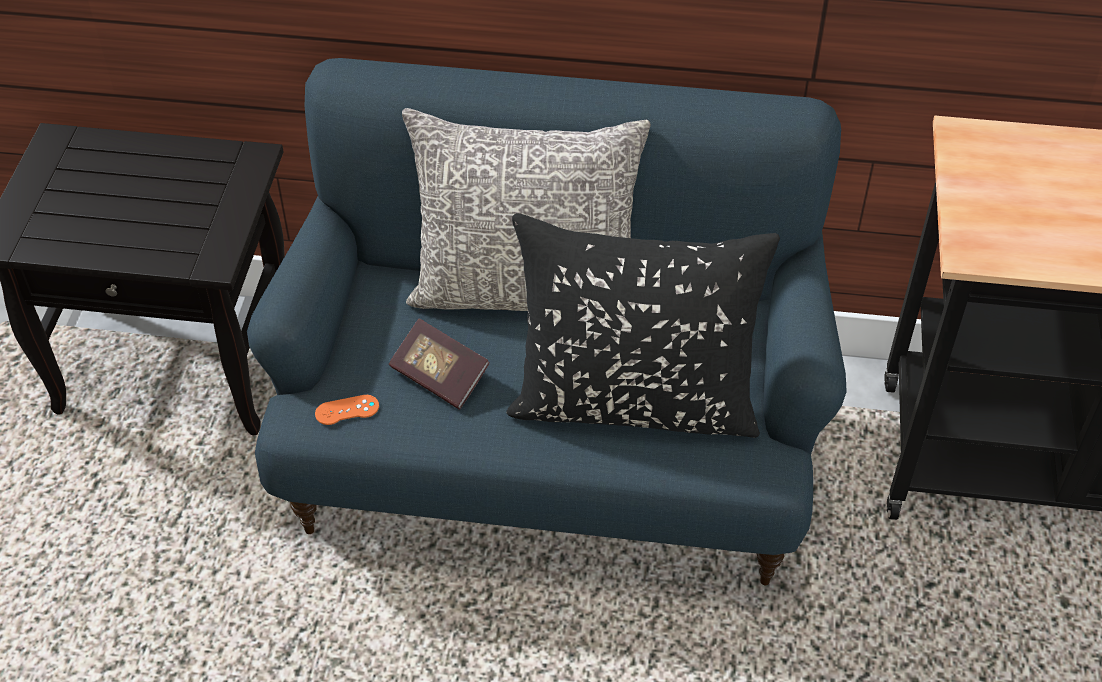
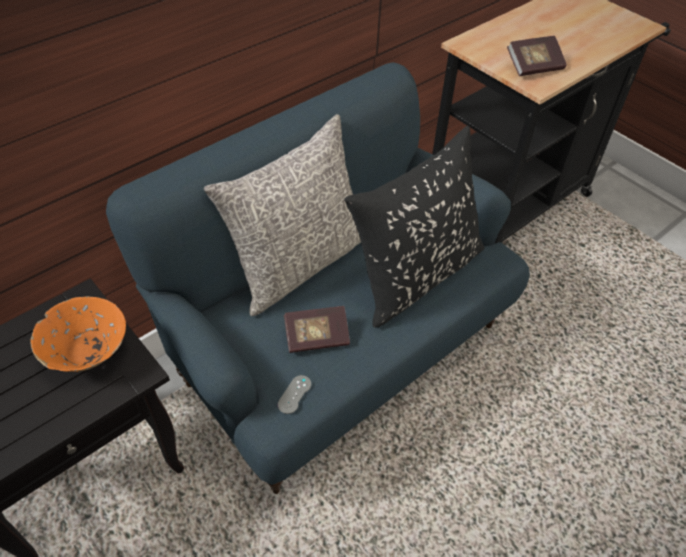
camera: 50 degrees left, 0 degrees up
orange game controller [315,395,379,425] -> grey game controller [278,375,311,414]
none -> orange bowl [30,296,126,372]
none -> book [507,36,567,76]

